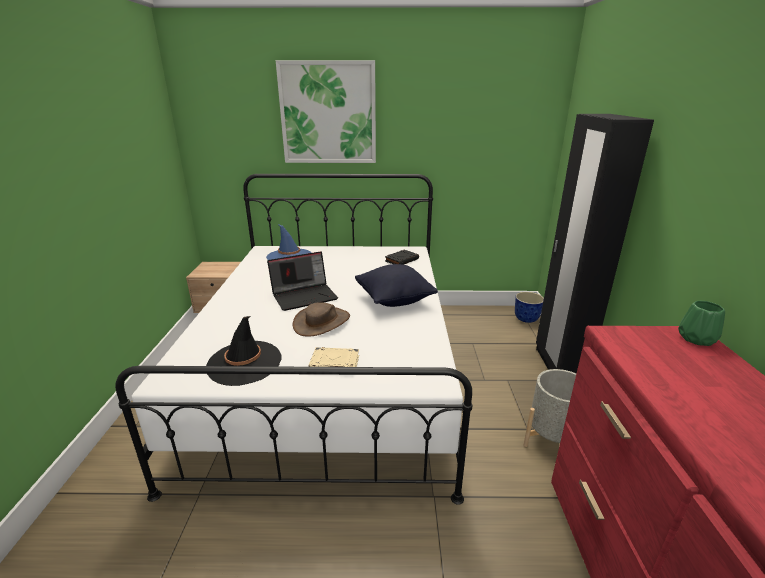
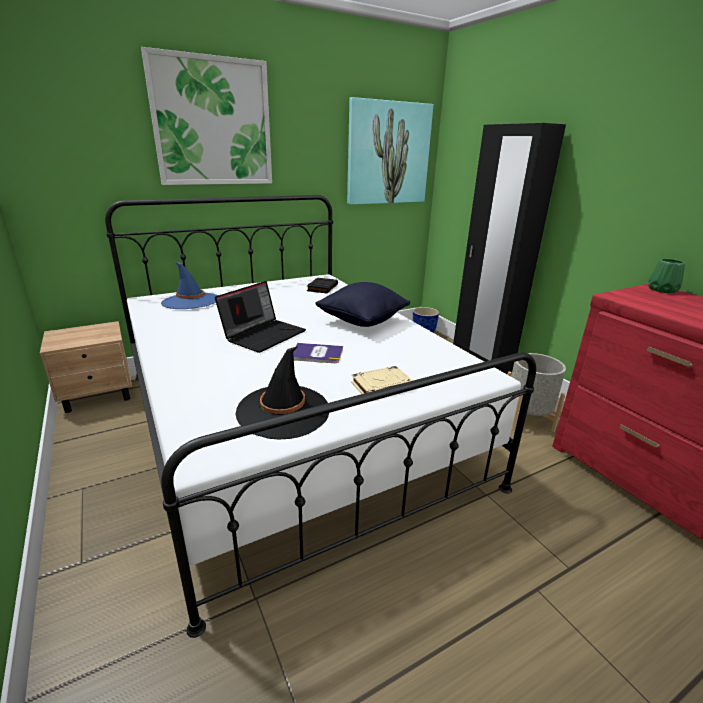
camera: 30 degrees left, 0 degrees up
brown hat [293,302,350,336] -> book [293,343,343,363]
none -> picture [347,97,434,205]

